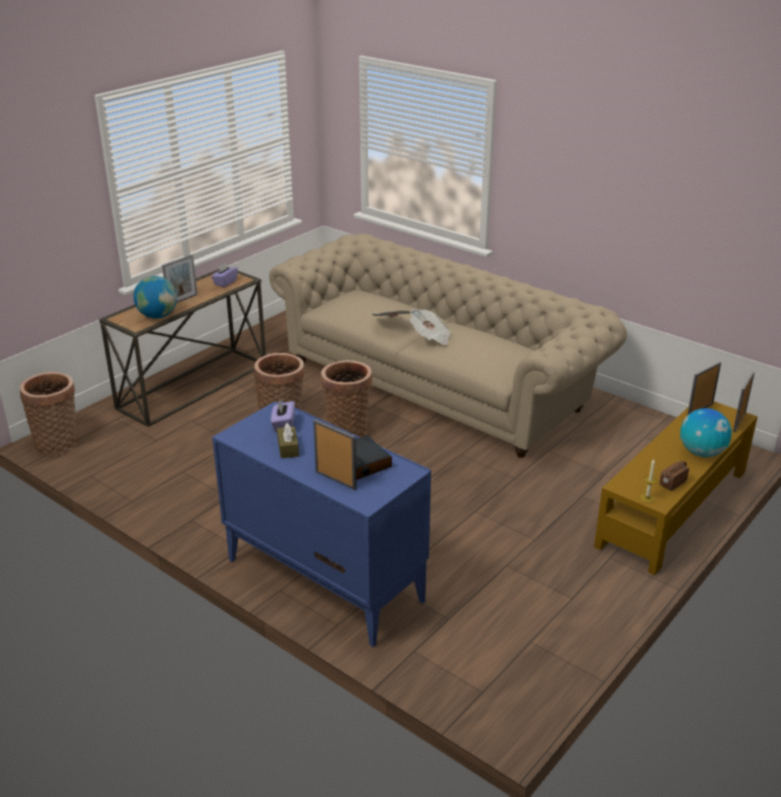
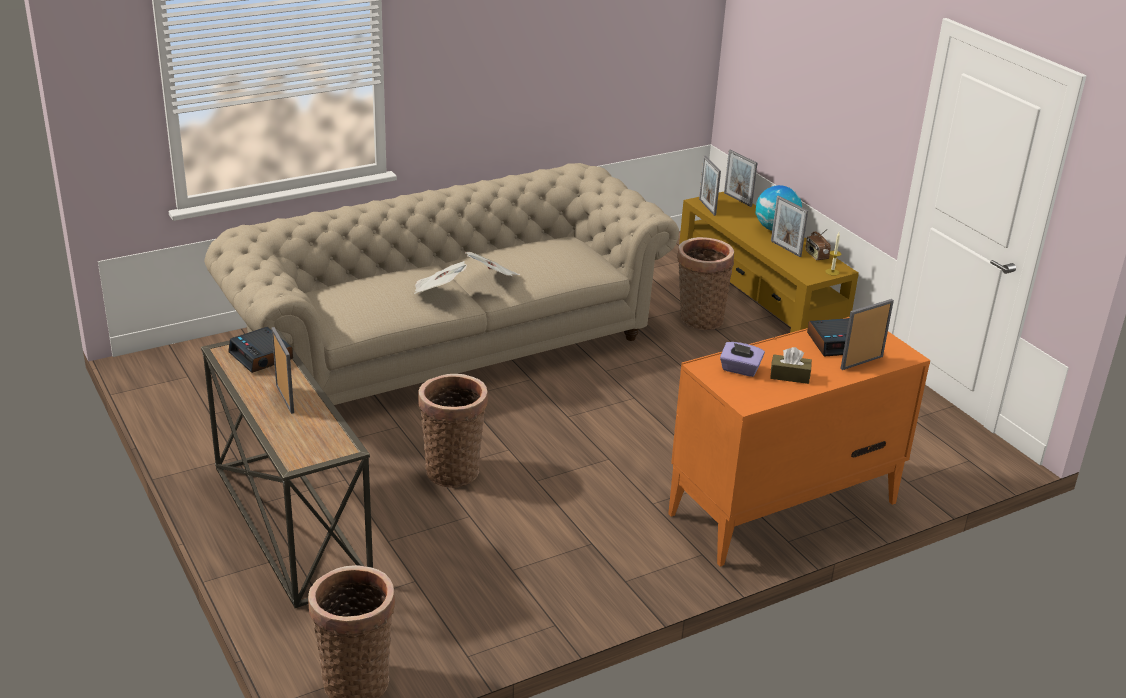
camera: 70 degrees left, 0 degrees up
globe [133,276,177,318] -> none
purple tissue box [211,263,238,287] -> alarm clock [228,327,293,373]
blue cabinet [212,401,431,647] -> orange cabinet [668,317,930,567]
basket [321,360,372,437] -> basket moved to [677,237,734,330]
none -> picture frame [771,195,808,257]

